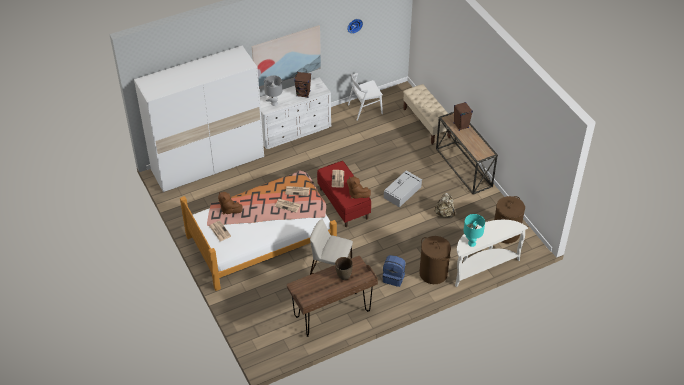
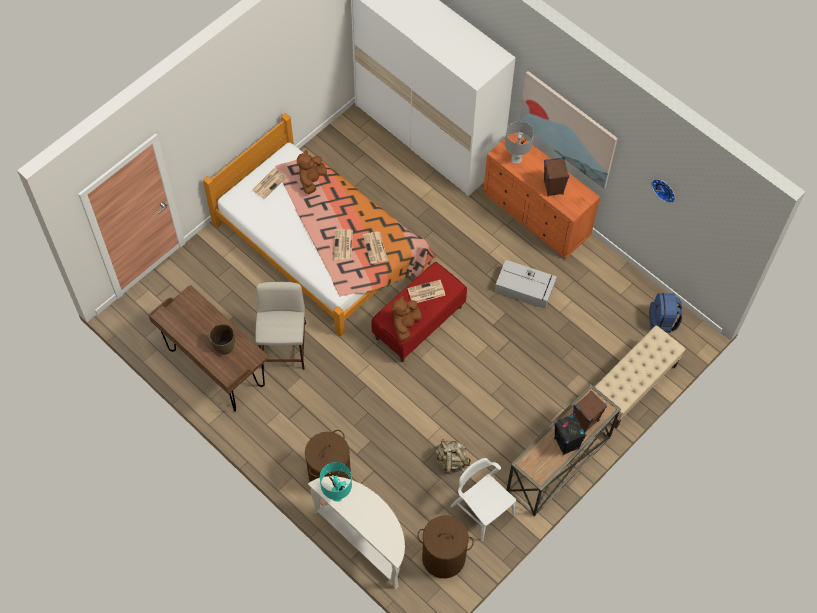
camera: 70 degrees right, 15 degrees up
white dresser [260,77,331,149] -> orange dresser [483,133,600,259]
white chair [348,73,383,121] -> white chair moved to [450,458,516,542]
blue backpack [383,255,405,287] -> blue backpack moved to [649,293,682,333]
grey storage box [384,170,422,207] -> grey storage box moved to [495,260,557,309]
none -> black speaker [554,414,586,455]

